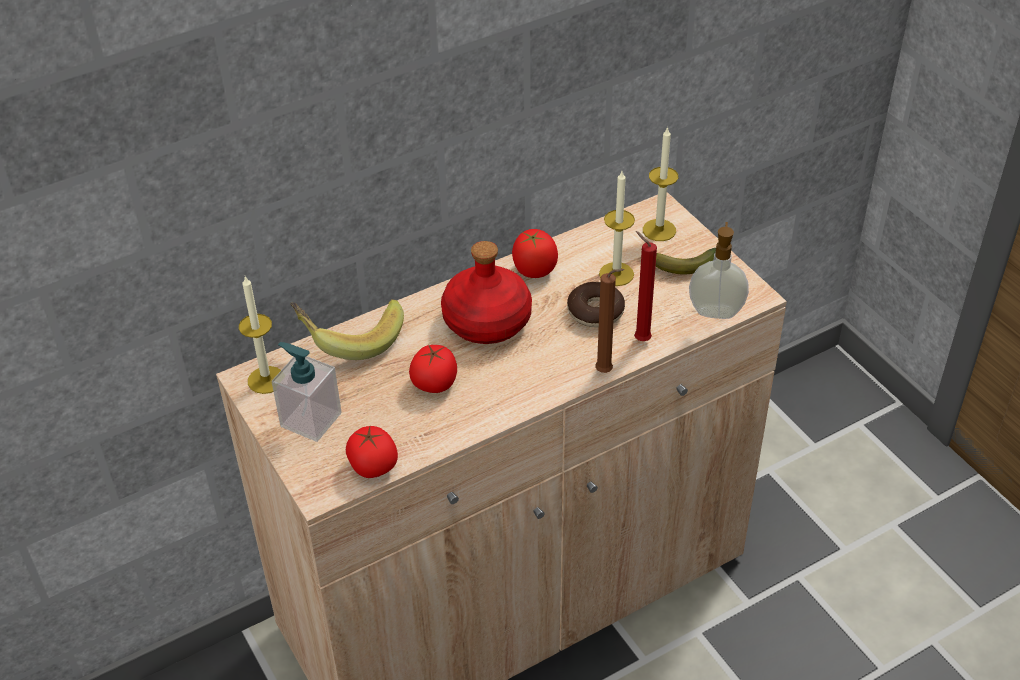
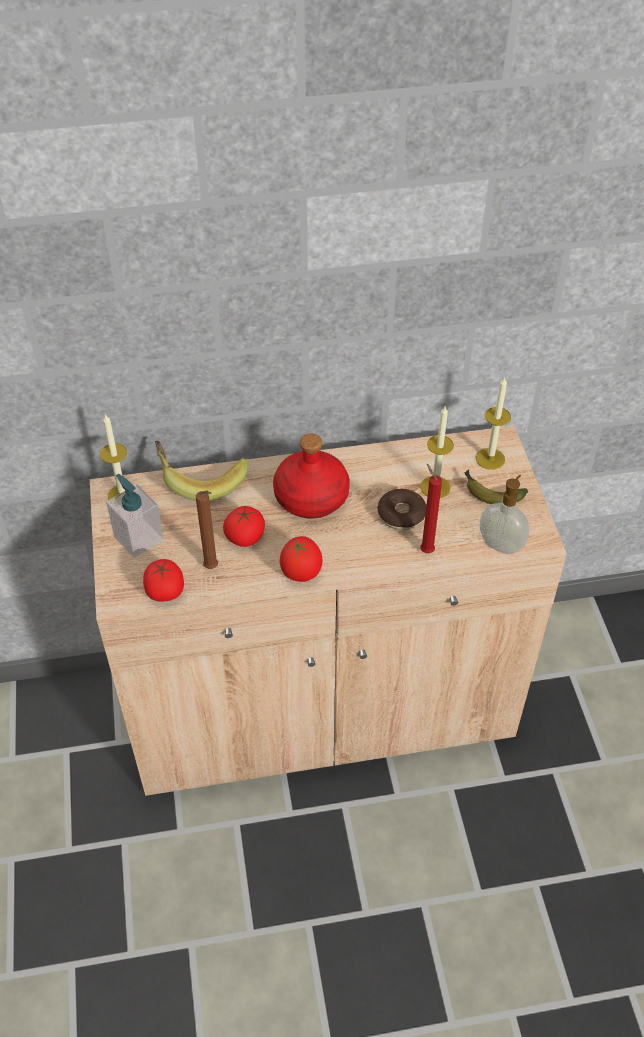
camera: 20 degrees right, 5 degrees up
tomato [512,229,558,278] -> tomato moved to [280,536,322,582]
brown candle [595,269,624,373] -> brown candle moved to [196,490,218,569]

